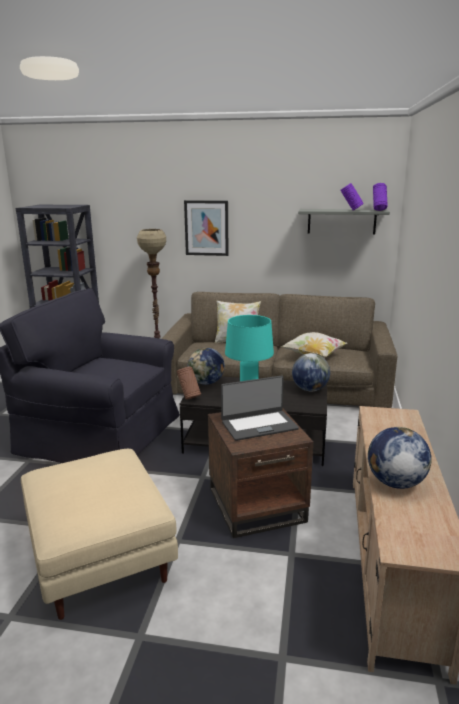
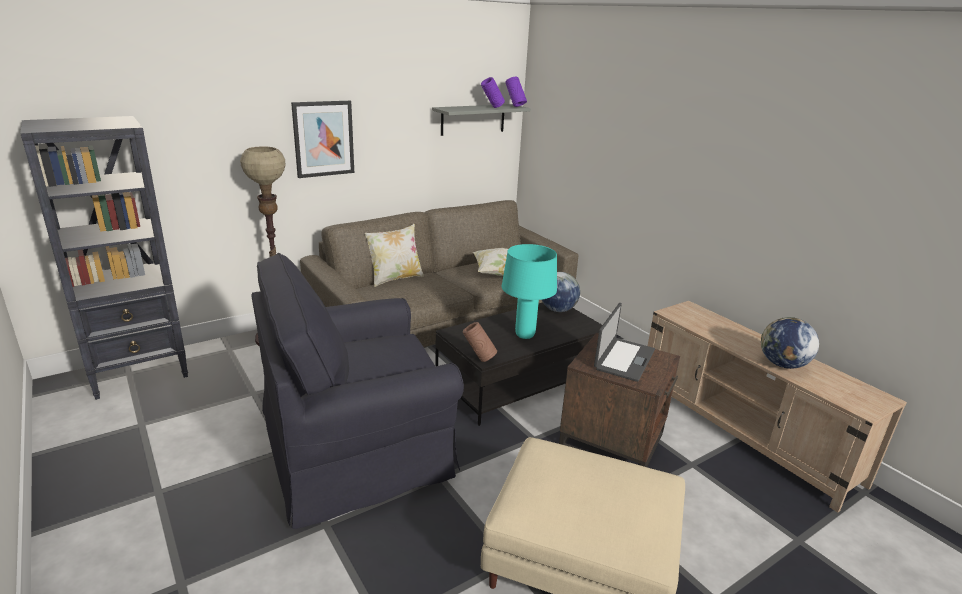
camera: 45 degrees left, 5 degrees up
globe [187,348,225,385] -> none

